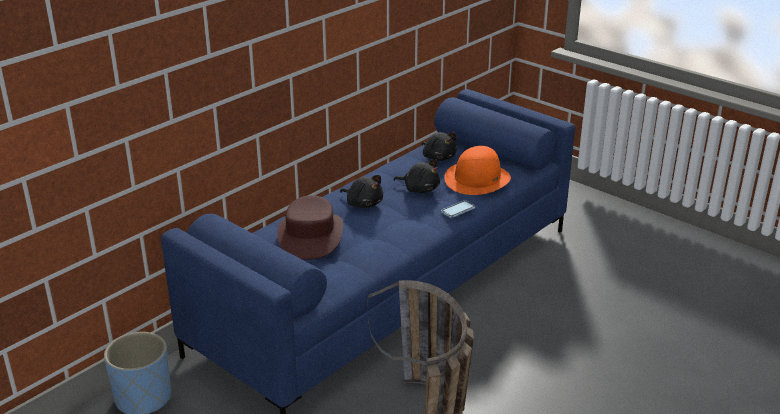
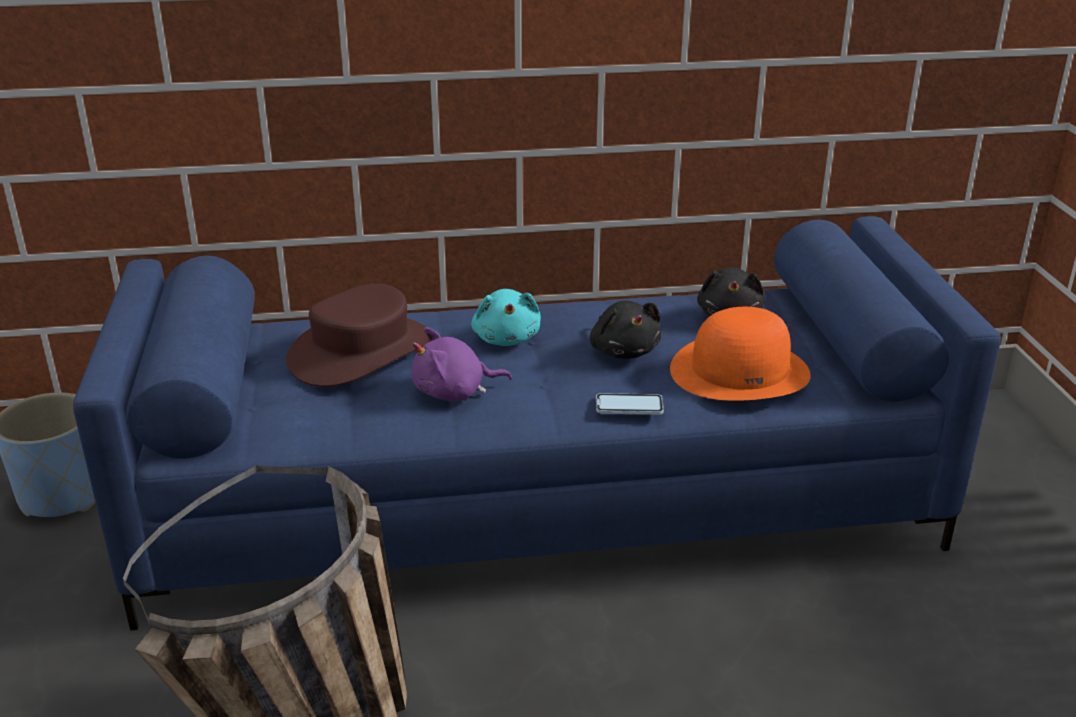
camera: 40 degrees right, 0 degrees up
black plush toy [340,175,383,208] -> turquoise plush toy [471,289,541,346]
none -> purple plush toy [411,327,512,401]

